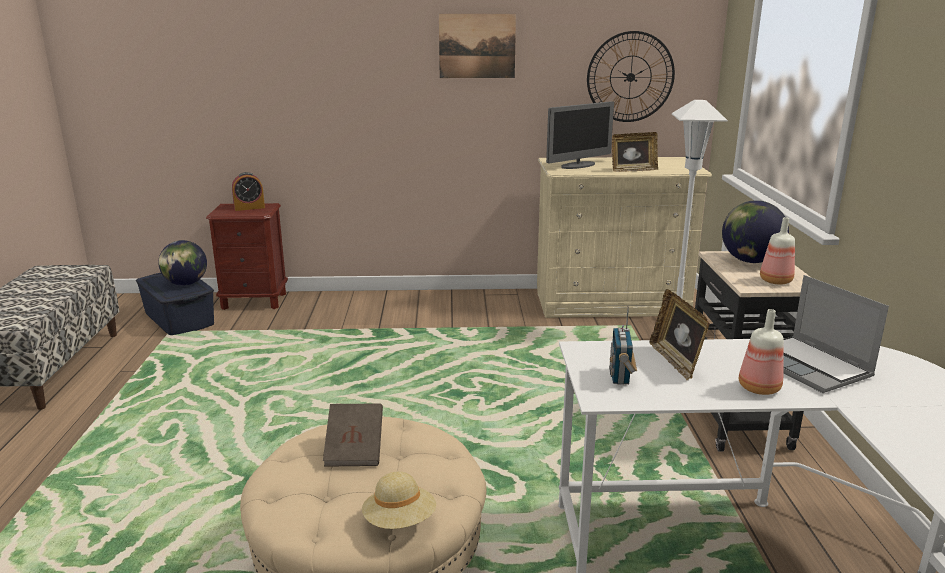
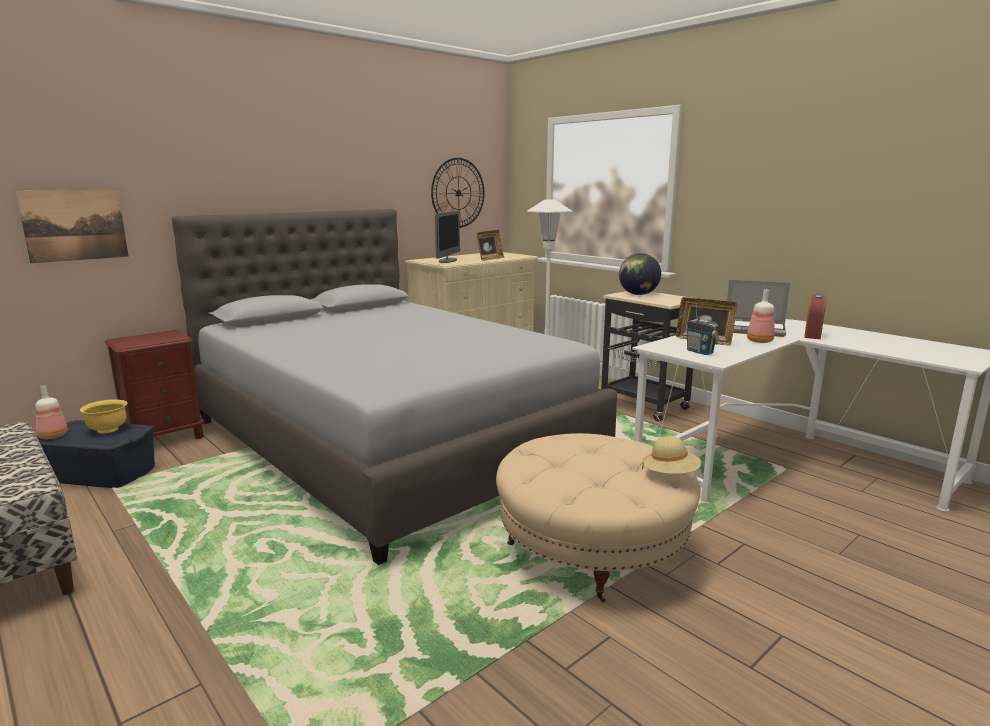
camera: 40 degrees left, 5 degrees down
globe [158,240,207,286] -> yellow bowl [80,399,127,433]
alarm clock [232,172,265,211] -> alarm clock moved to [804,293,827,339]
brown book [323,403,383,467] -> none
picture [439,14,516,78] -> picture moved to [15,189,129,263]
bottle [760,217,795,284] -> bottle moved to [36,386,68,439]
none -> grey bed [172,209,617,565]

